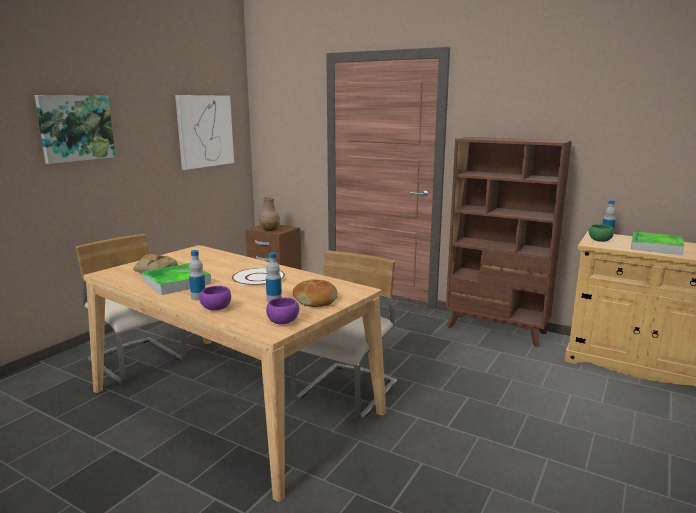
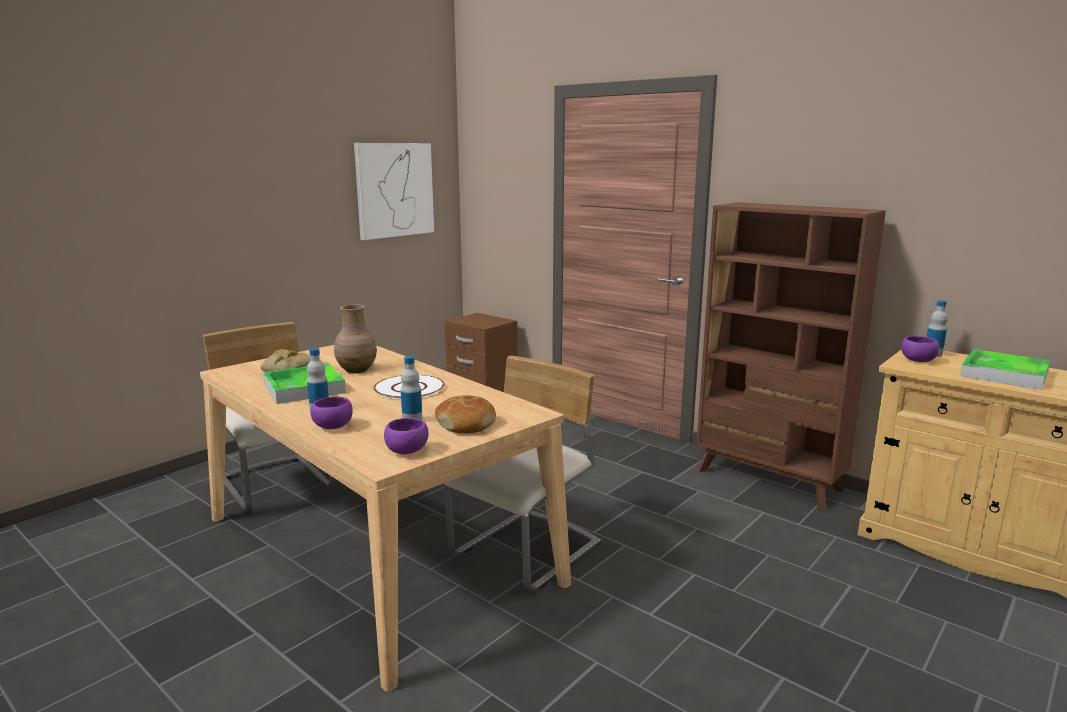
camera: 10 degrees right, 0 degrees up
picture [35,95,116,164] -> none
brown vase [259,197,280,231] -> brown vase moved to [334,304,377,373]
green bowl [589,224,614,242] -> purple bowl [901,336,939,362]

